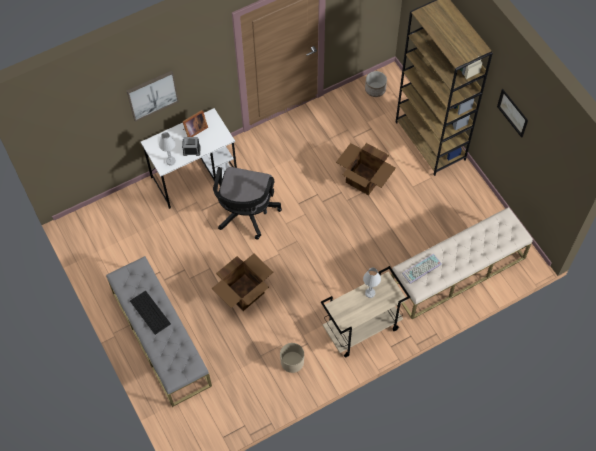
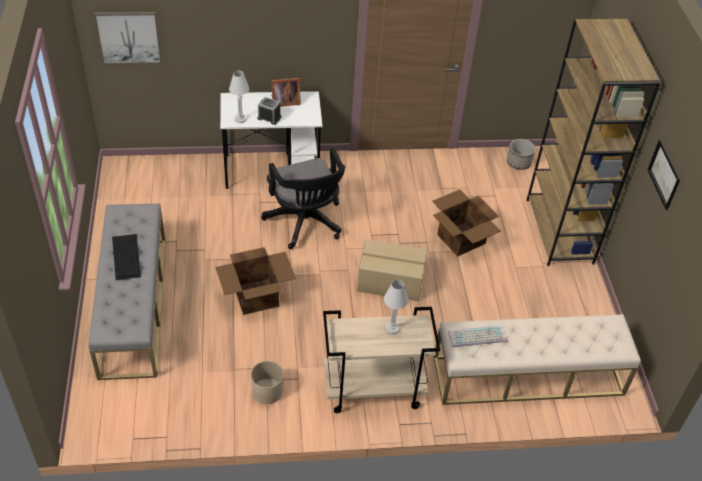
camera: 20 degrees right, 15 degrees down
picture [127,71,179,122] -> picture moved to [94,12,162,65]
black office chair [213,167,282,240] -> black office chair turned 60 degrees counterclockwise [261,148,345,249]
none -> cardboard box [357,239,427,301]

